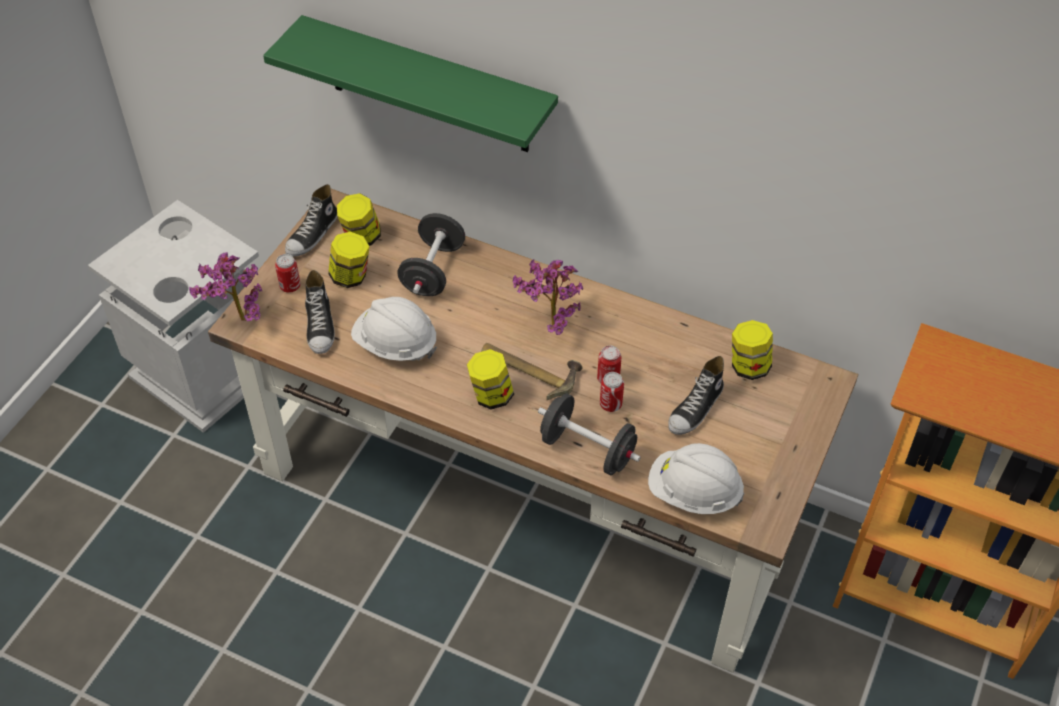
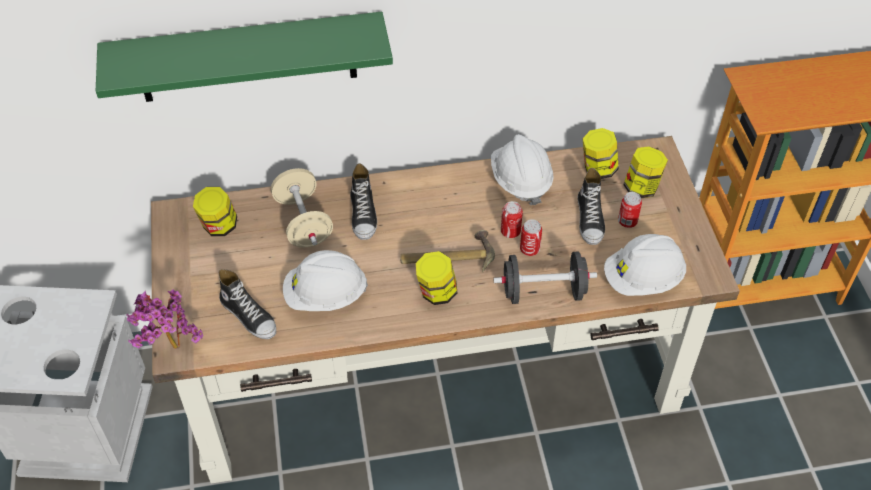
camera: 35 degrees left, 0 degrees up
can [275,254,301,293] -> can moved to [618,192,642,228]
shoe [285,184,338,257] -> shoe moved to [350,163,377,240]
jar [328,232,369,288] -> jar moved to [623,146,668,198]
black dumbbell [397,213,465,296] -> beige dumbbell [271,168,333,247]
potted plant [513,259,584,335] -> none
none -> white hard hat [491,134,554,205]

